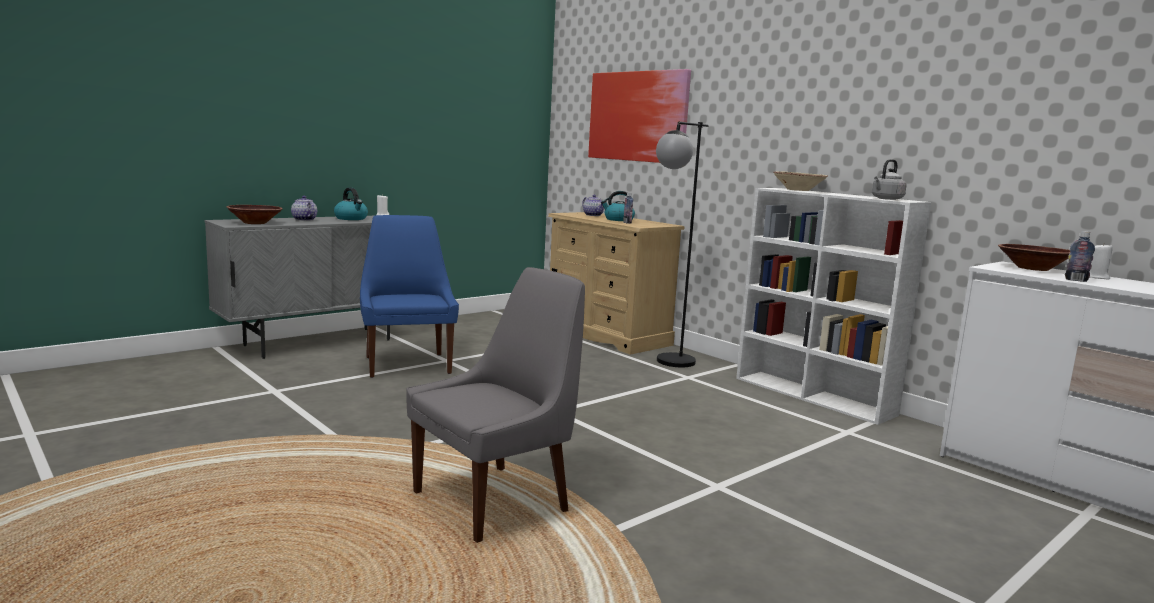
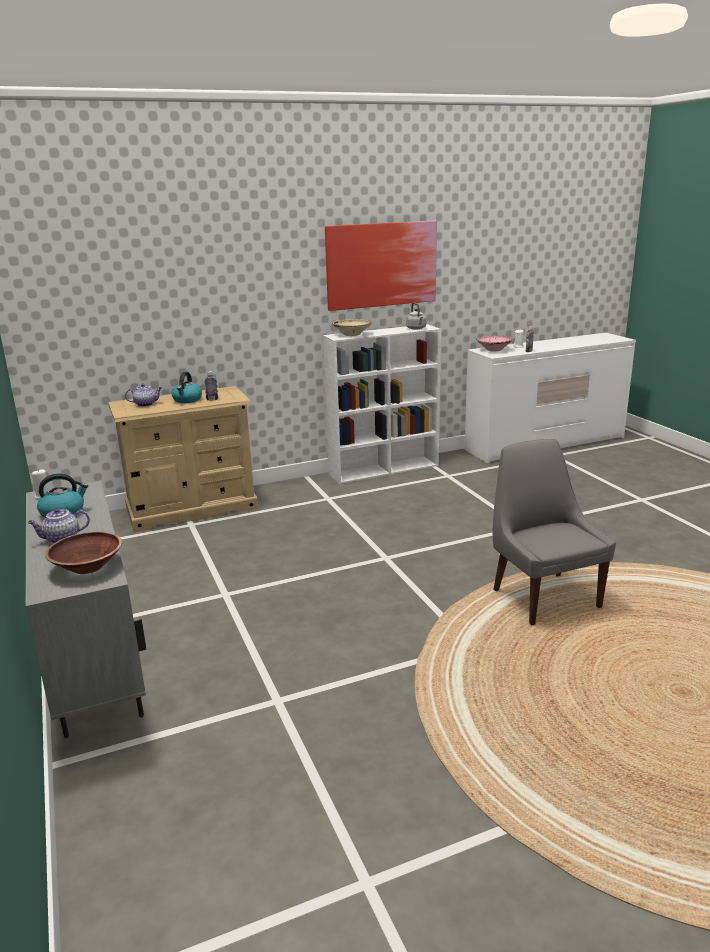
camera: 70 degrees left, 10 degrees up
blue chair [360,215,459,378] -> none
picture [588,69,691,163] -> picture moved to [325,221,437,311]
black floor lamp [656,121,709,367] -> none
brown bowl [998,244,1070,271] -> pink bowl [476,335,513,351]

